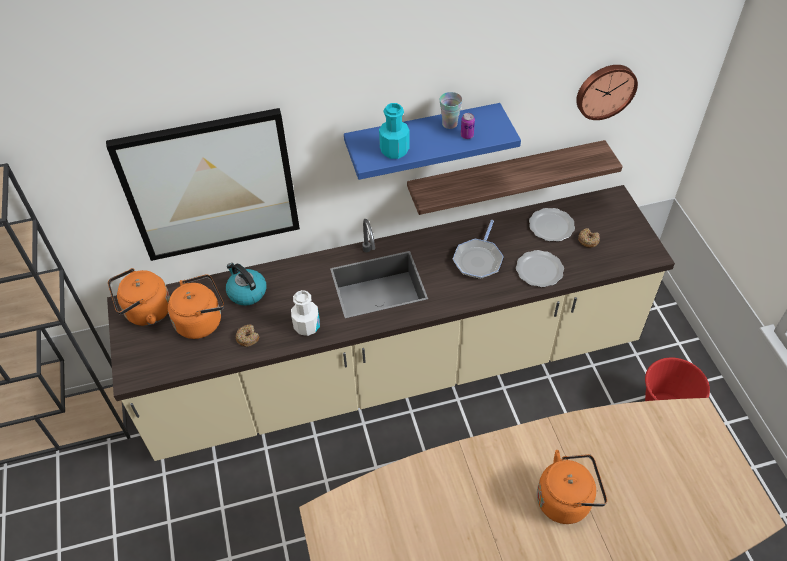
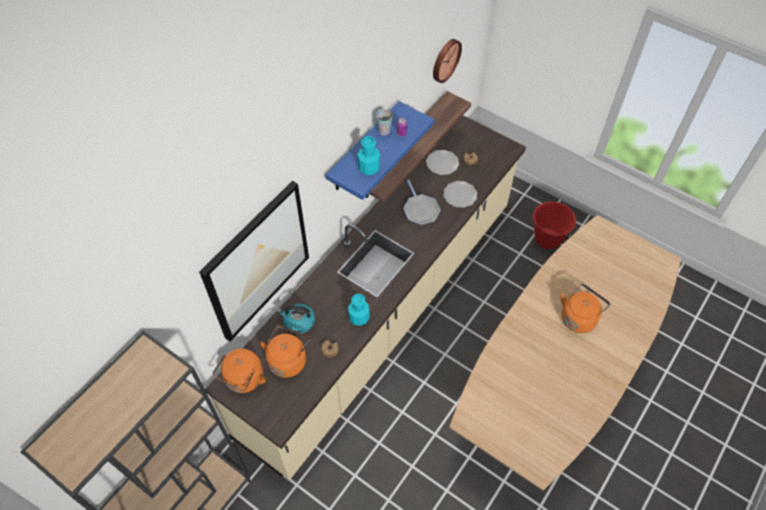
camera: 40 degrees left, 5 degrees up
white bottle [291,290,320,336] -> turquoise bottle [348,294,370,326]

